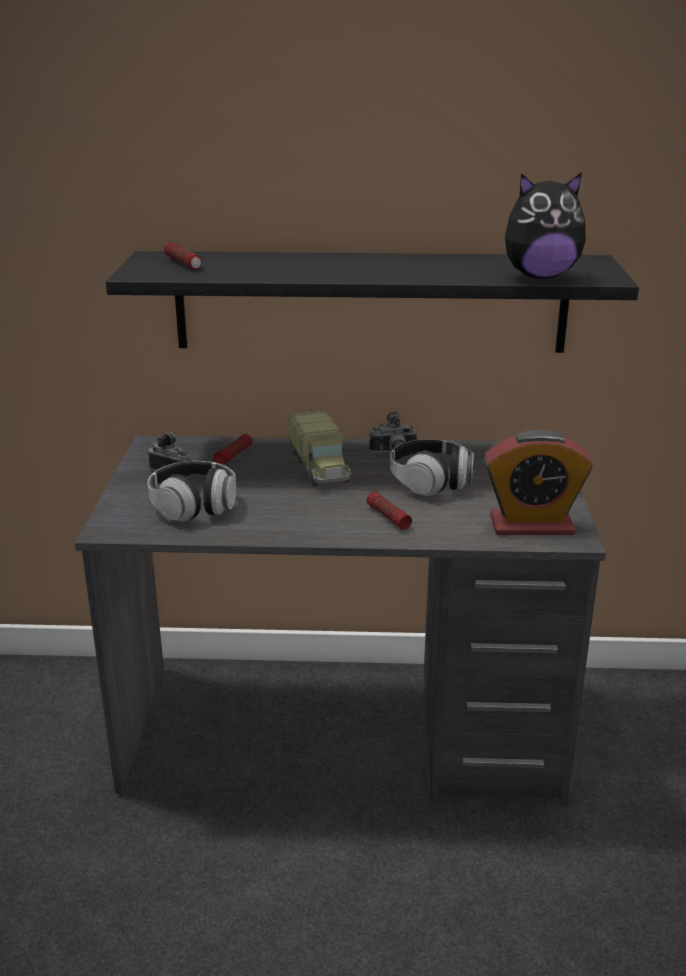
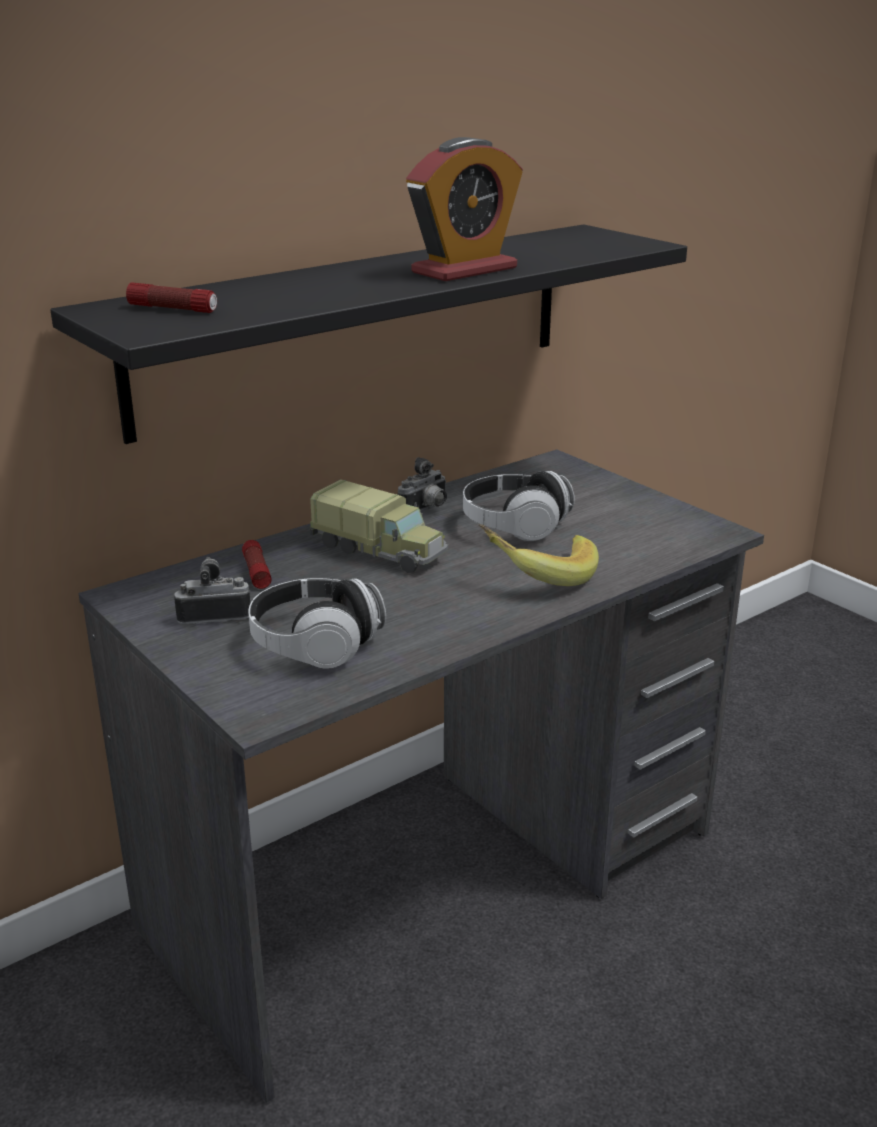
camera: 40 degrees left, 0 degrees up
flashlight [367,492,412,530] -> banana [478,524,599,586]
alarm clock [484,430,593,535] -> alarm clock moved to [406,137,523,281]
plush toy [505,173,586,278] -> none

